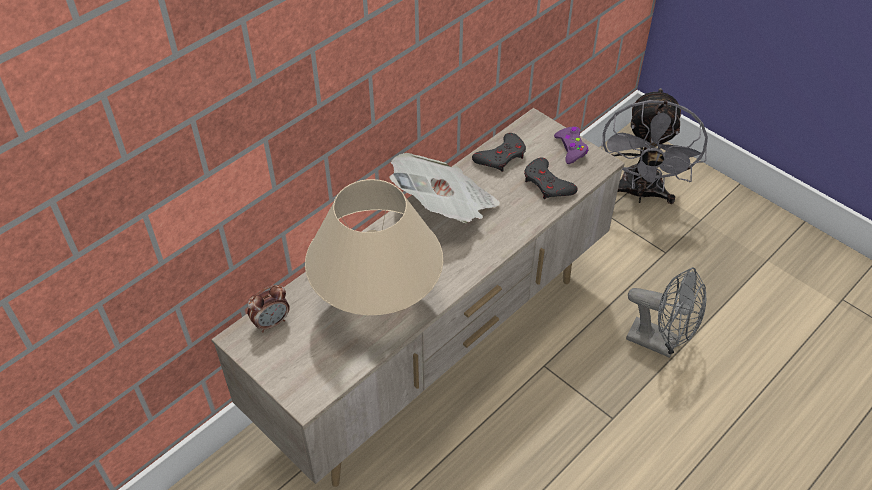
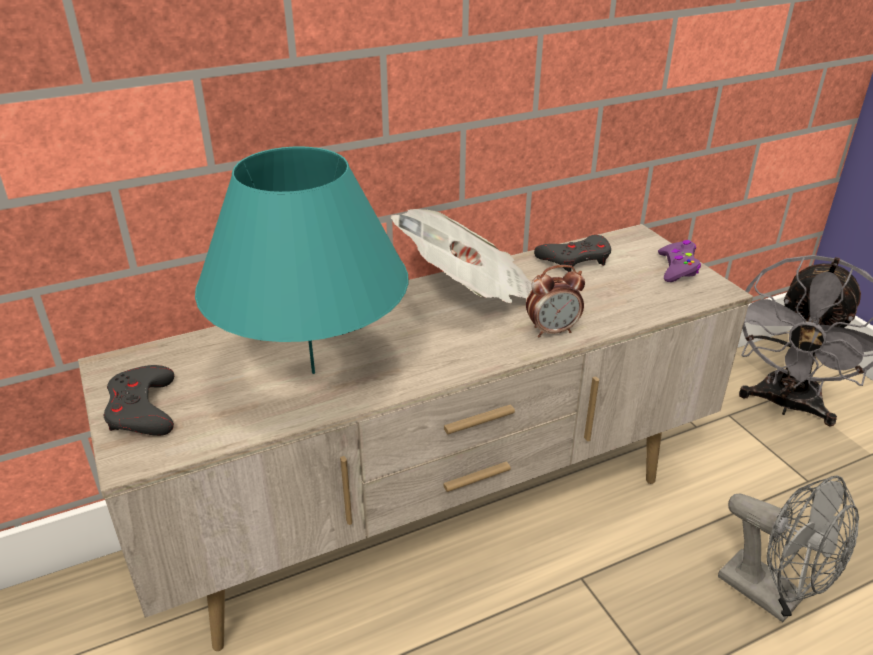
camera: 20 degrees right, 15 degrees down
alarm clock [247,285,290,333] -> alarm clock moved to [526,265,585,337]
beige table lamp [305,179,443,315] -> turquoise table lamp [195,146,409,374]
grey game controller [524,158,578,199] -> grey game controller moved to [103,365,174,436]

